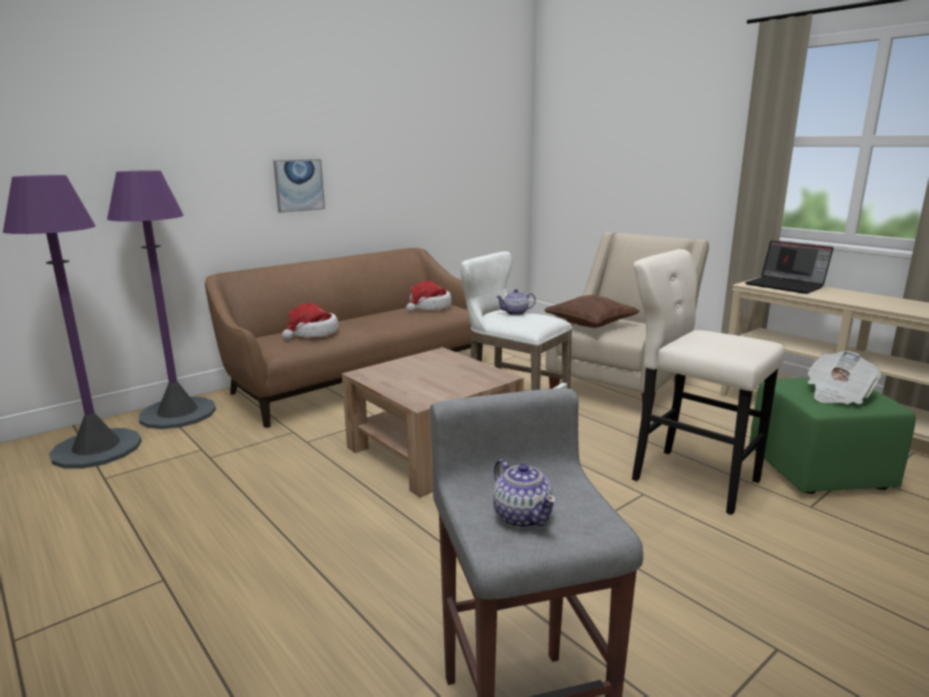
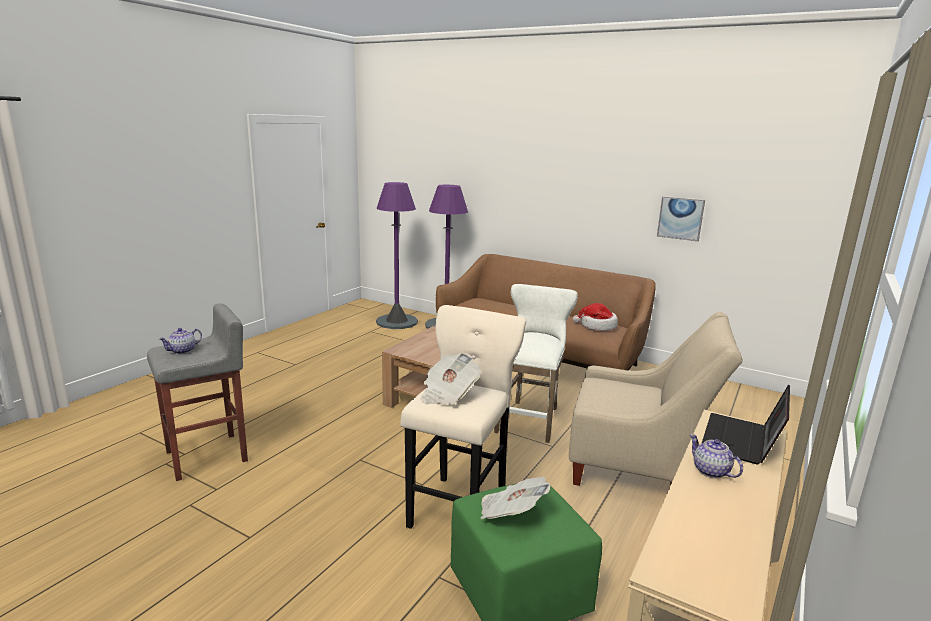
camera: 70 degrees right, 0 degrees up
picture [273,159,325,213] -> picture moved to [657,196,705,241]
hat [282,303,339,340] -> none
teapot [496,289,536,315] -> teapot moved to [689,434,743,478]
brown pillow [544,295,640,328] -> none
none -> newspaper [421,353,481,405]

